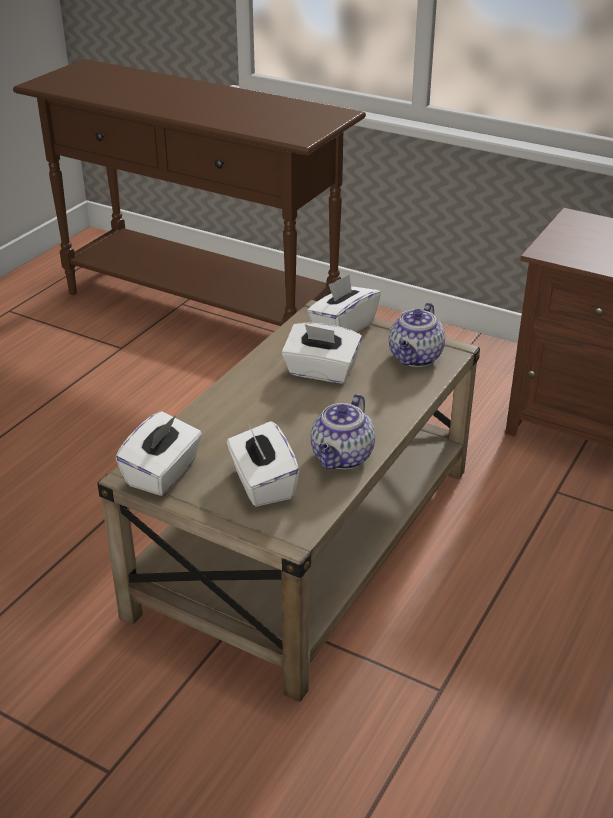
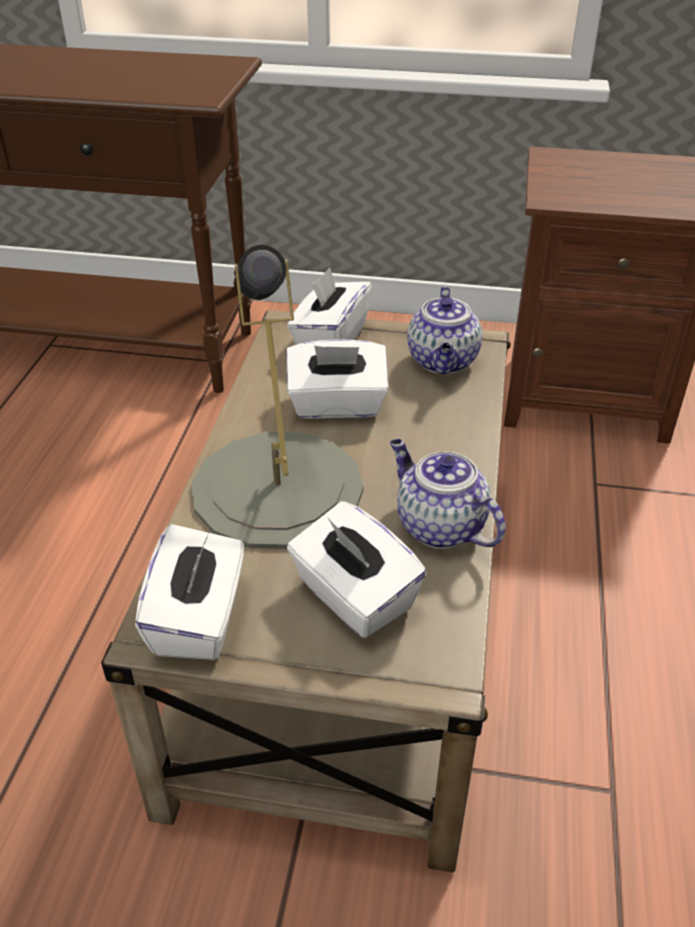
camera: 20 degrees left, 5 degrees up
teapot [311,394,375,469] -> teapot turned 135 degrees clockwise [390,439,506,549]
none -> grey table lamp [191,245,364,549]

